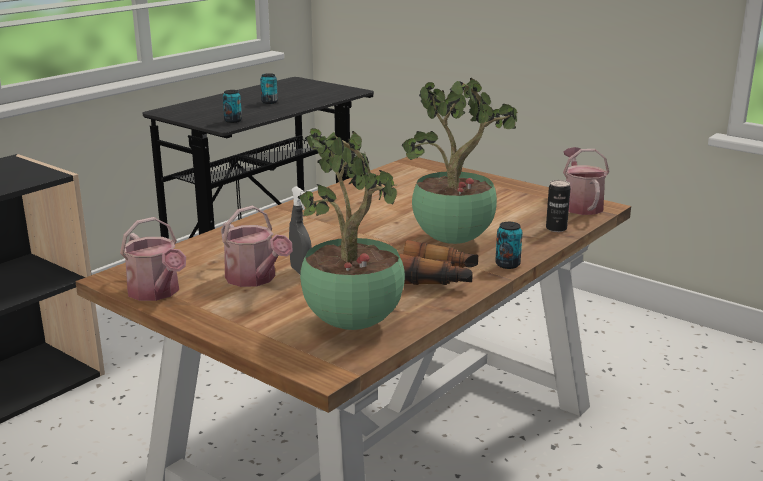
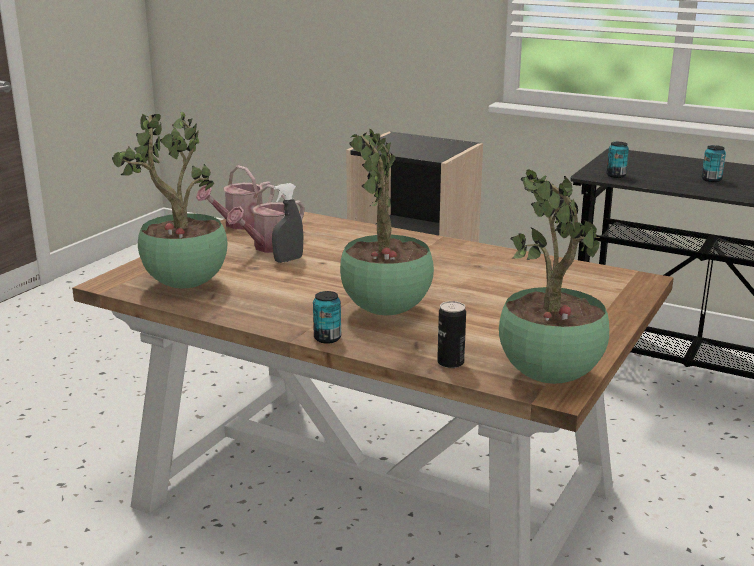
camera: 80 degrees right, 0 degrees up
binoculars [399,240,478,285] -> none
watering can [563,147,609,215] -> potted plant [499,169,609,384]

